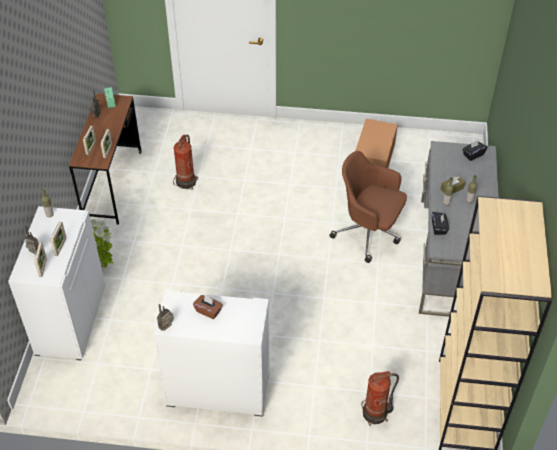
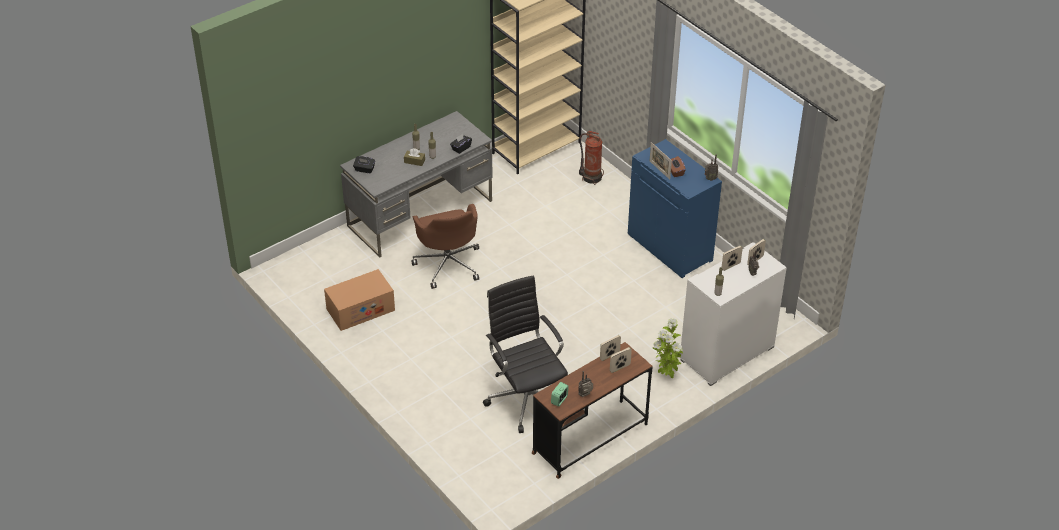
camera: 135 degrees left, 5 degrees down
white cabinet [154,289,269,417] -> blue cabinet [628,139,722,278]
fire extinguisher [173,134,198,190] -> black office chair [483,275,568,433]
none -> picture frame [650,142,672,180]

